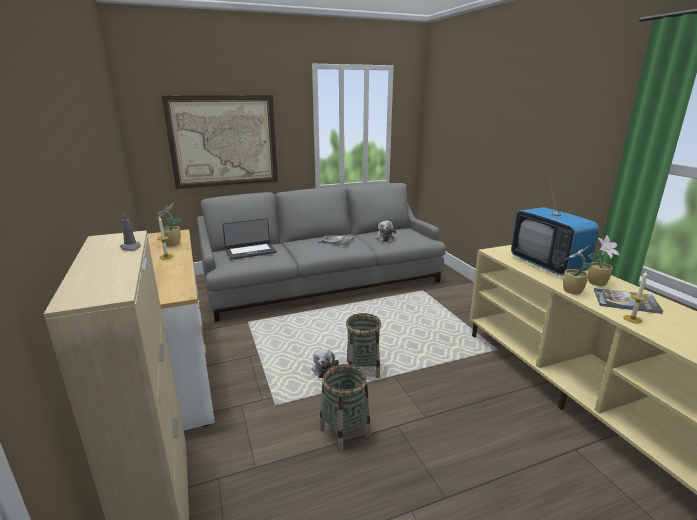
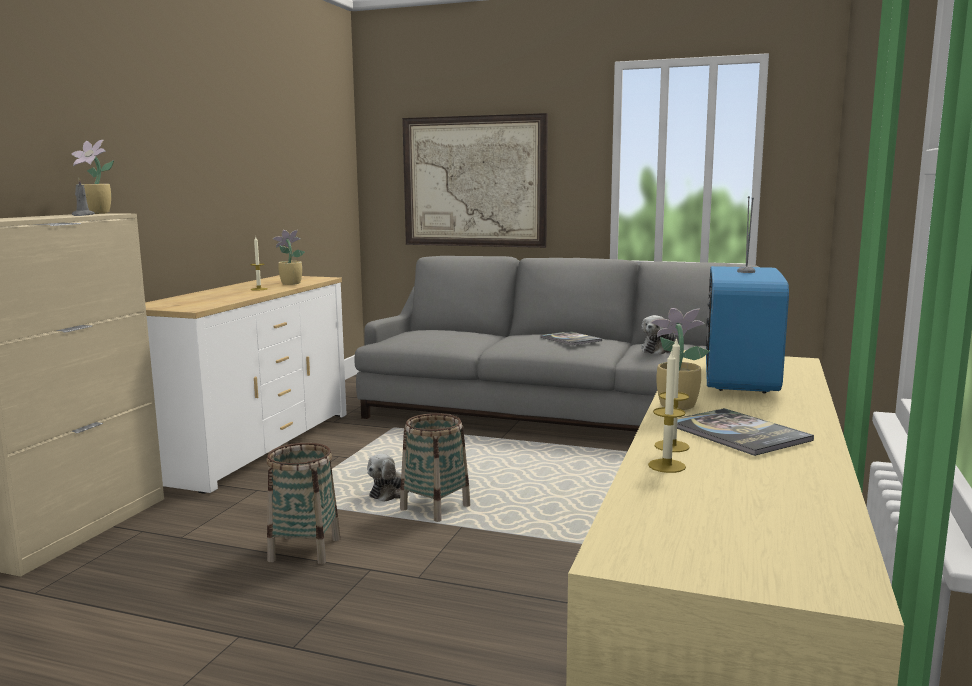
camera: 40 degrees right, 10 degrees down
laptop [222,218,277,260] -> none
potted plant [588,236,619,286] -> potted plant moved to [72,140,114,214]
none -> candle [648,351,686,473]

